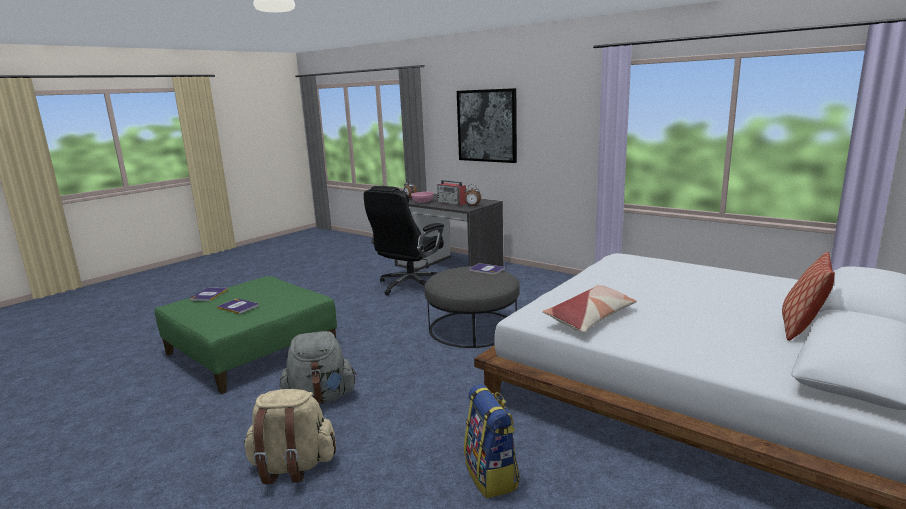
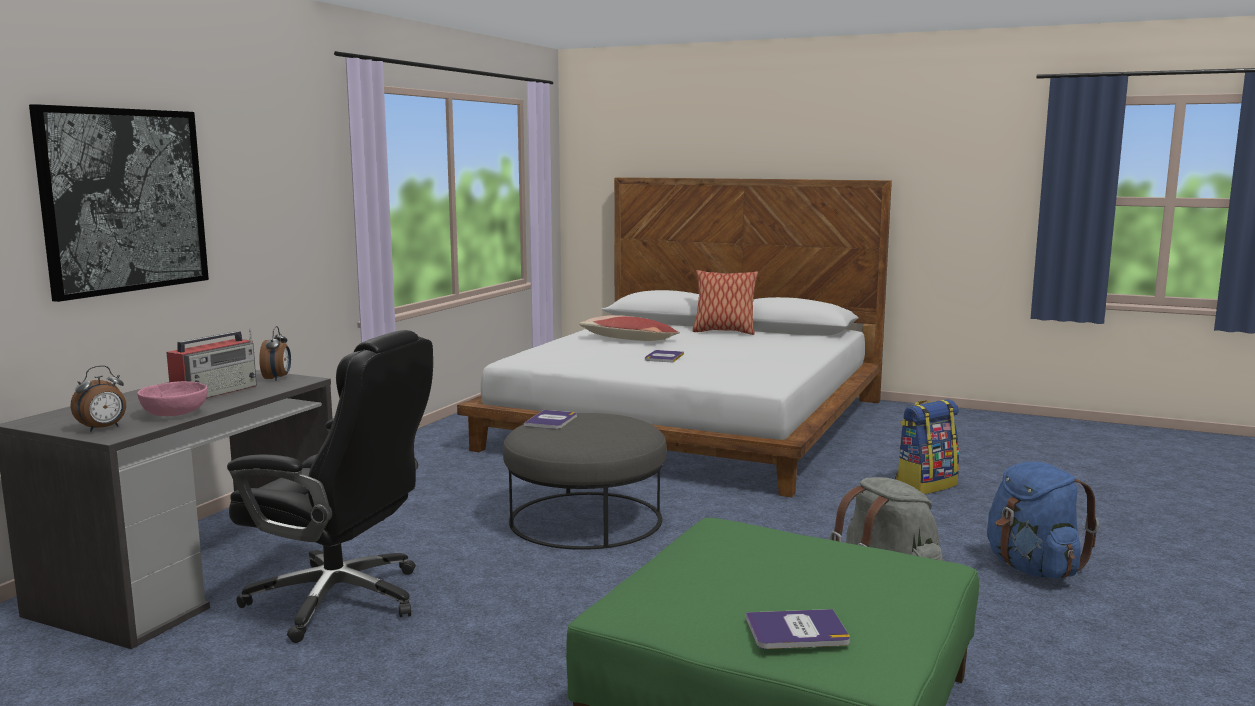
camera: 105 degrees left, 5 degrees down
book [217,299,258,314] -> book moved to [645,350,684,363]
beige backpack [244,389,336,484] -> blue backpack [987,462,1099,579]
pillow [542,285,637,333] -> pillow moved to [579,315,680,341]

